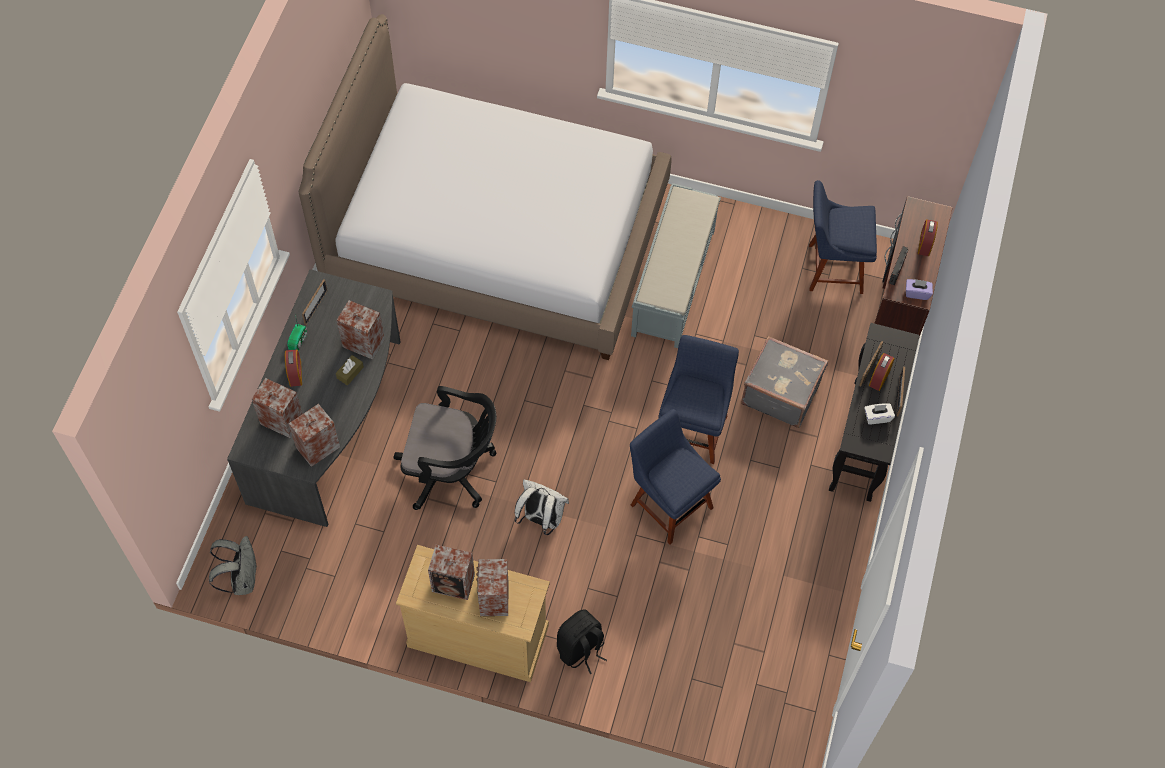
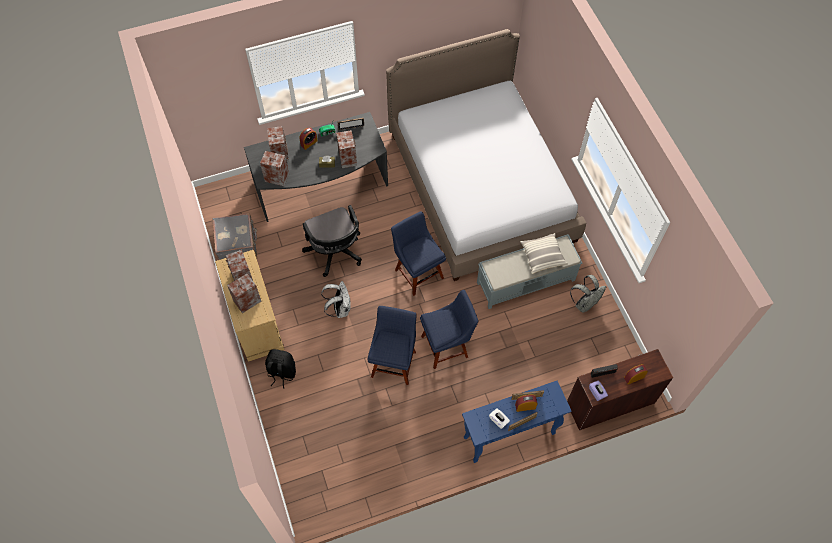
camera: 55 degrees right, 0 degrees up
grey backpack [209,536,258,595] -> grey backpack moved to [570,275,606,313]
grey suitcase [741,336,828,428] -> grey suitcase moved to [213,213,257,260]
blue chair [809,180,877,294] -> blue chair moved to [391,211,446,296]
black console table [829,323,919,502] -> blue console table [462,381,571,463]
none -> pillow [520,233,568,274]

